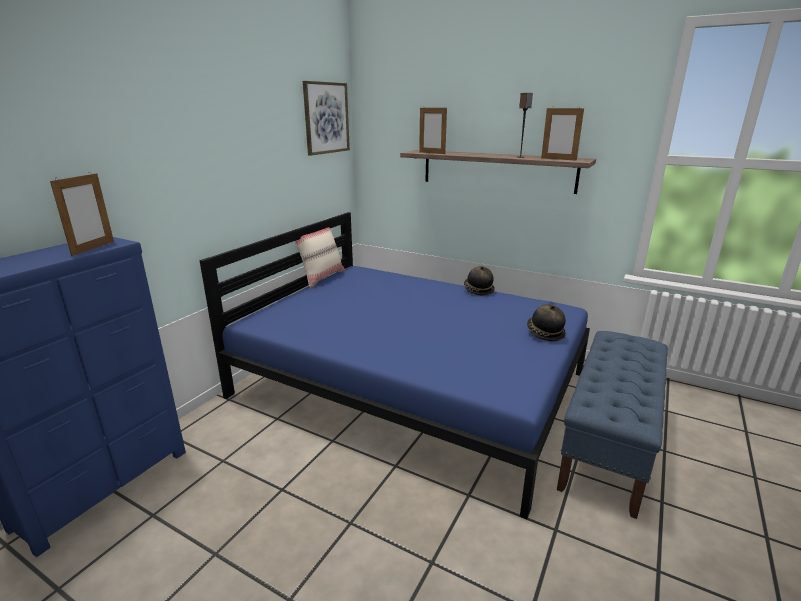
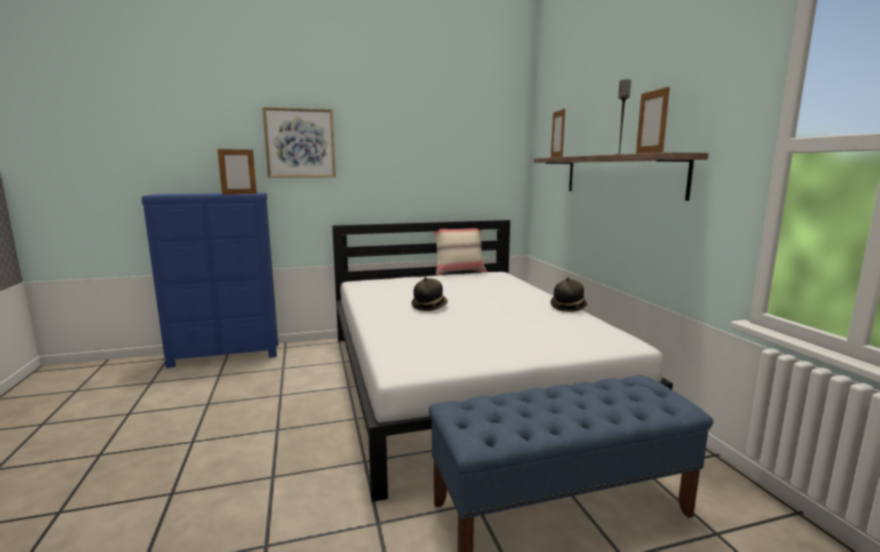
camera: 45 degrees right, 10 degrees down
blue bed [199,212,590,519] -> white bed [332,220,673,502]
picture [303,81,350,156] -> picture moved to [262,107,336,178]
hat [527,304,566,342] -> hat moved to [411,277,448,311]

